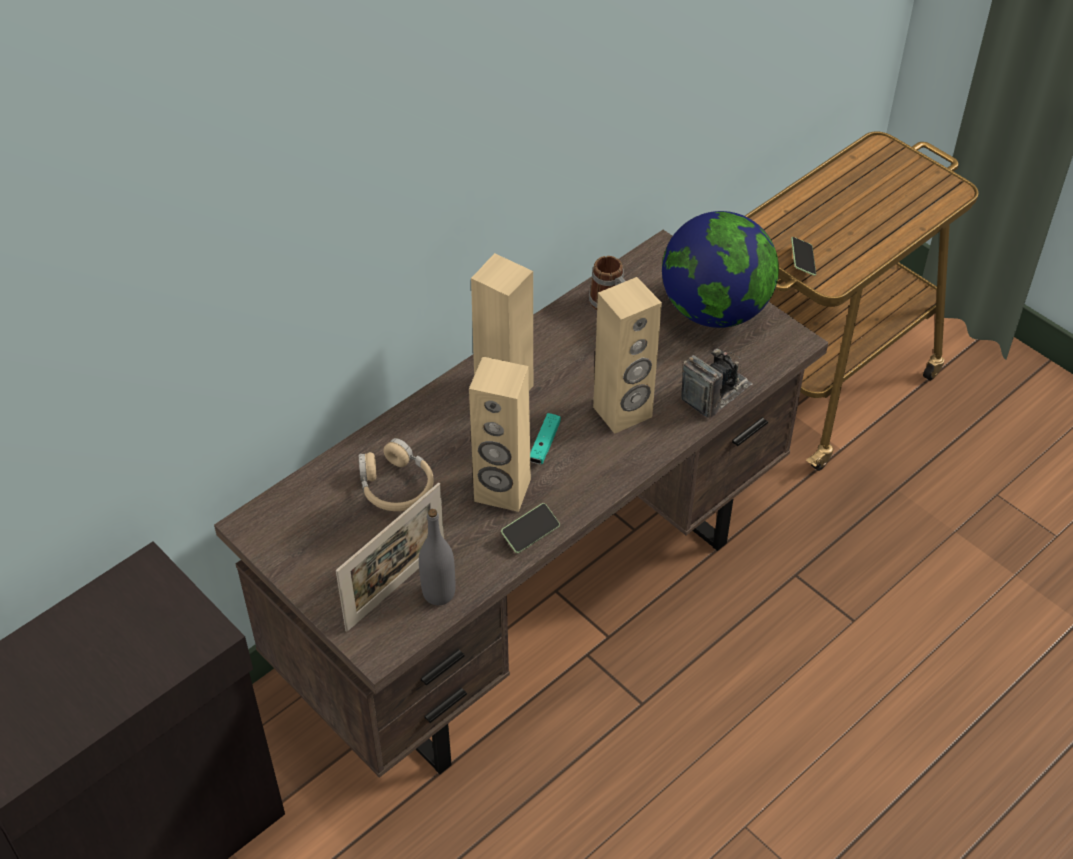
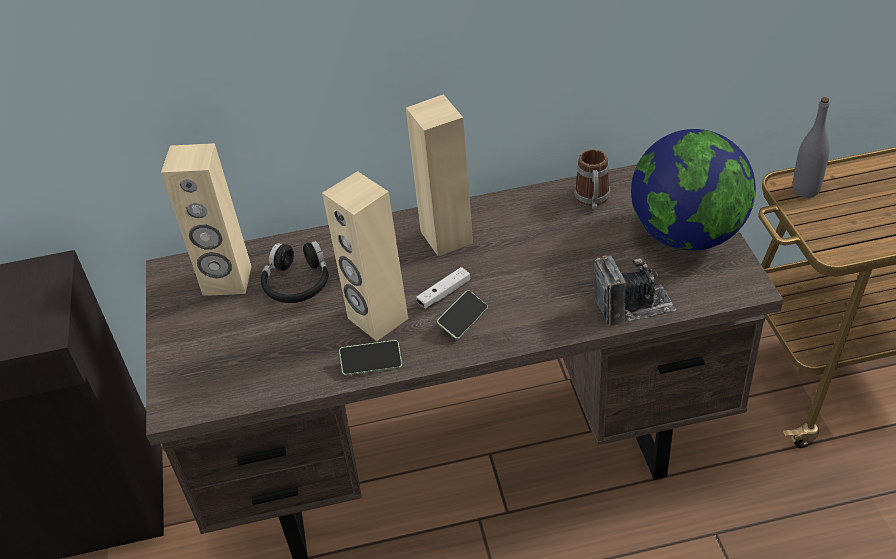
camera: 35 degrees right, 5 degrees down
picture frame [336,483,444,632] -> none
beige headphones [359,438,434,511] -> black headphones [261,241,329,303]
grey bottle [419,509,455,605] -> grey bottle moved to [793,97,830,198]
turquoise game controller [530,413,561,464] -> white game controller [416,267,470,308]
beige speaker [593,277,662,434] -> beige speaker moved to [161,143,252,296]
phone [791,237,816,276] -> phone moved to [437,290,488,339]

